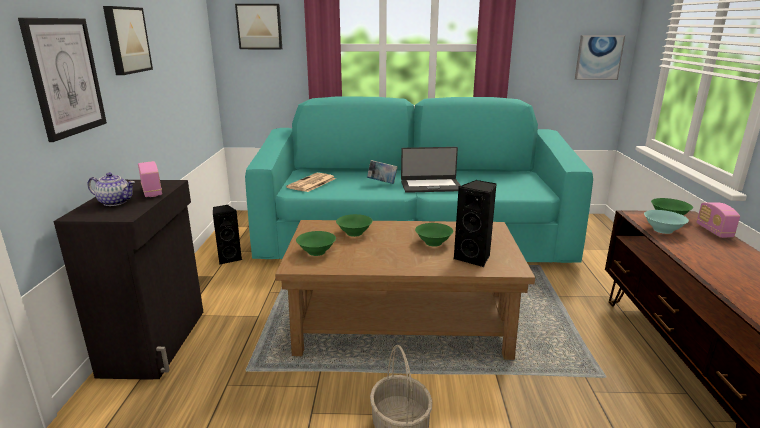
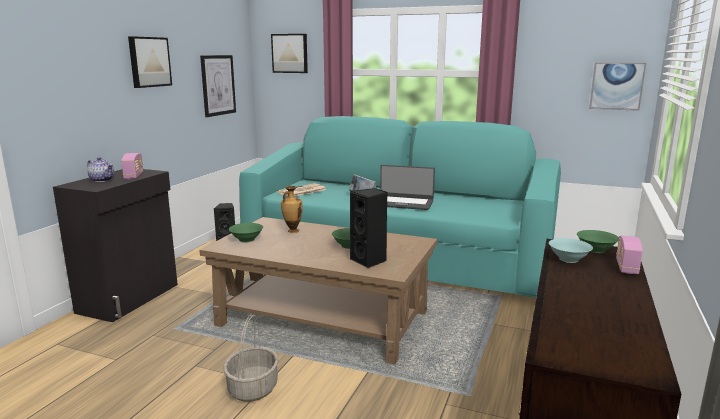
camera: 20 degrees right, 5 degrees down
picture [18,18,107,142] -> picture moved to [200,55,236,117]
green bowl [336,214,373,237] -> vase [281,186,303,233]

